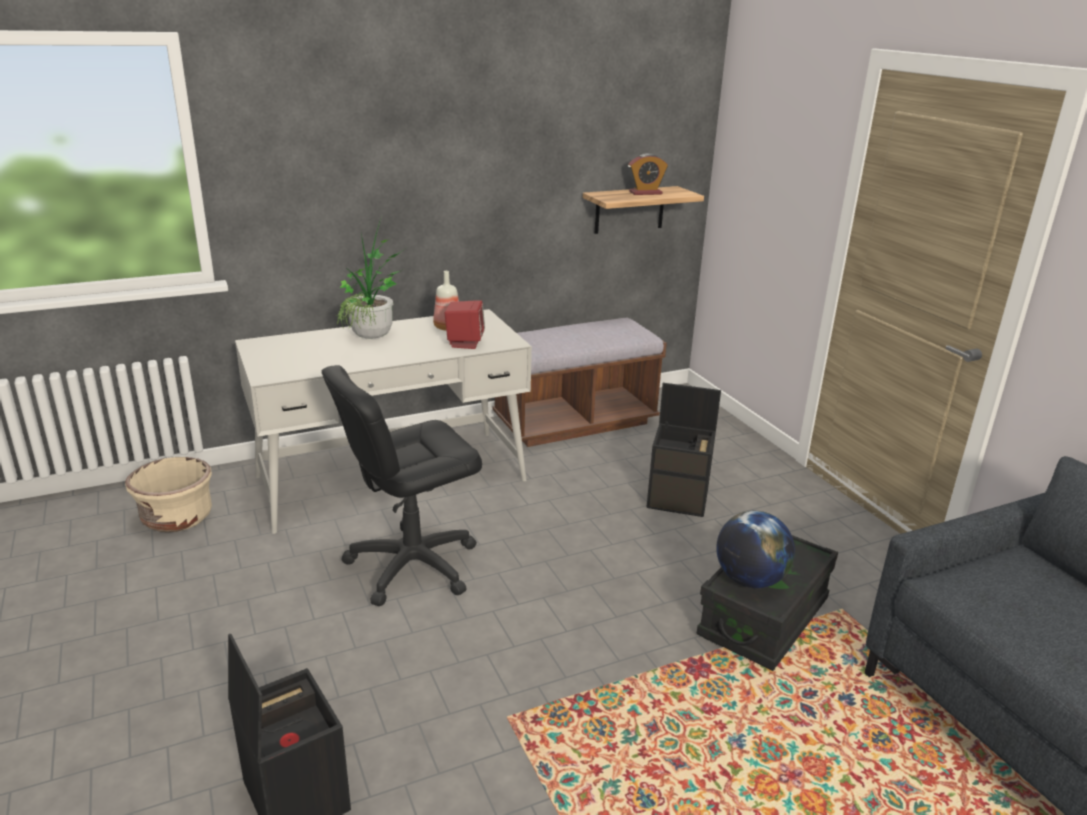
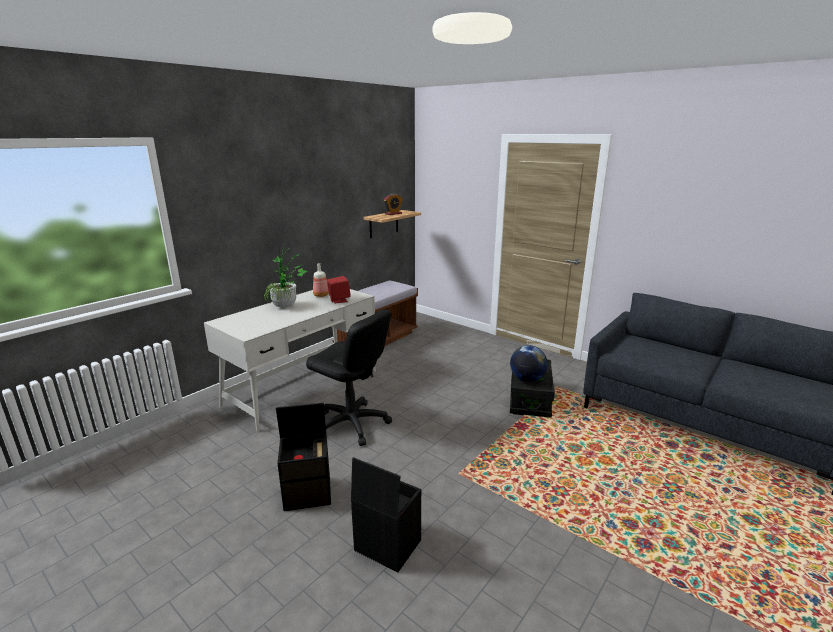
camera: 25 degrees left, 5 degrees down
beige planter [125,457,212,532] -> none
black office chair [322,365,482,606] -> black office chair turned 90 degrees counterclockwise [306,309,392,446]
black storage box [647,383,721,517] -> black storage box moved to [276,403,331,511]

